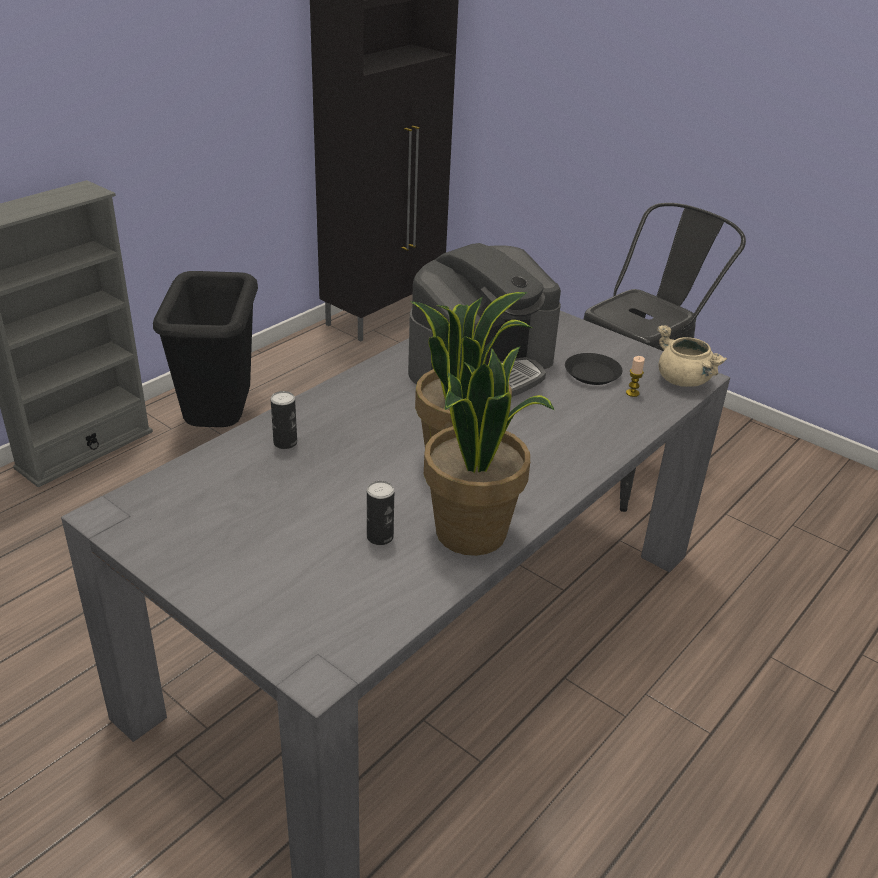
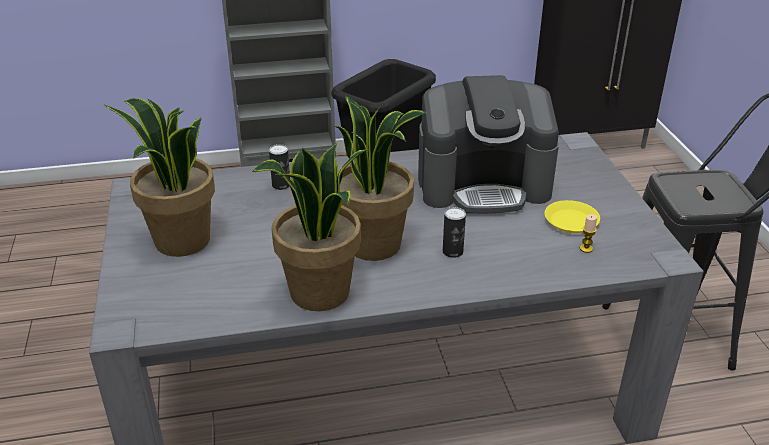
camera: 40 degrees right, 0 degrees up
can [367,481,394,545] -> can moved to [443,207,466,258]
black plate [565,353,622,385] -> yellow plate [544,200,600,233]
beige cooking pot [657,325,727,387] -> none
none -> potted plant [103,98,215,257]

